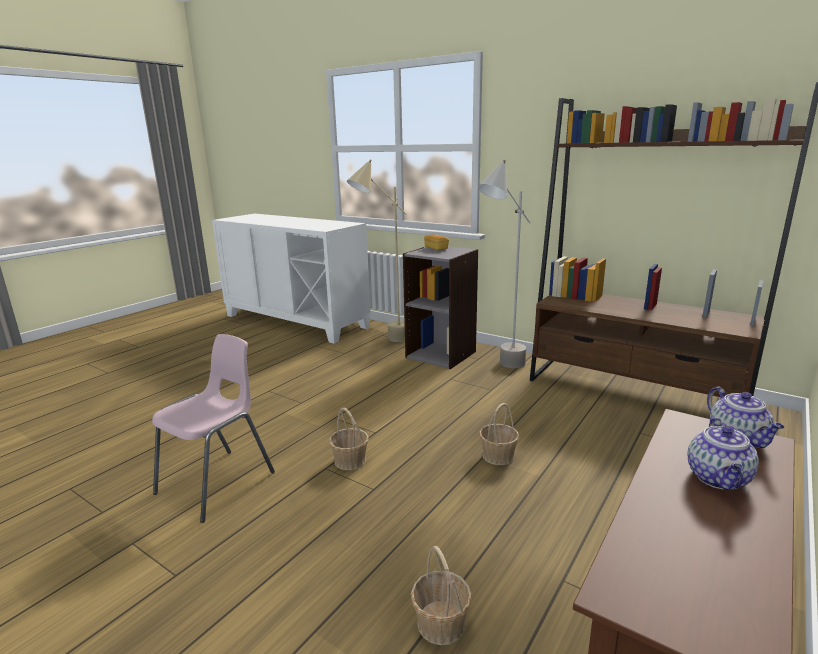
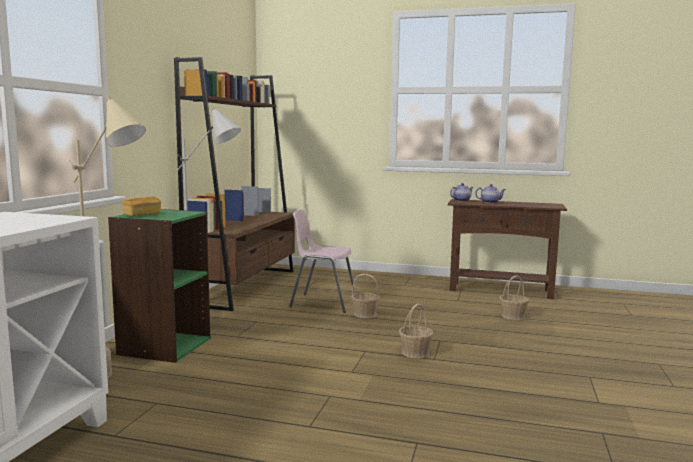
camera: 110 degrees left, 10 degrees down
pink chair [152,334,275,523] -> pink chair moved to [289,210,356,313]
grey bookcase [403,246,478,369] -> green bookcase [108,209,210,363]

